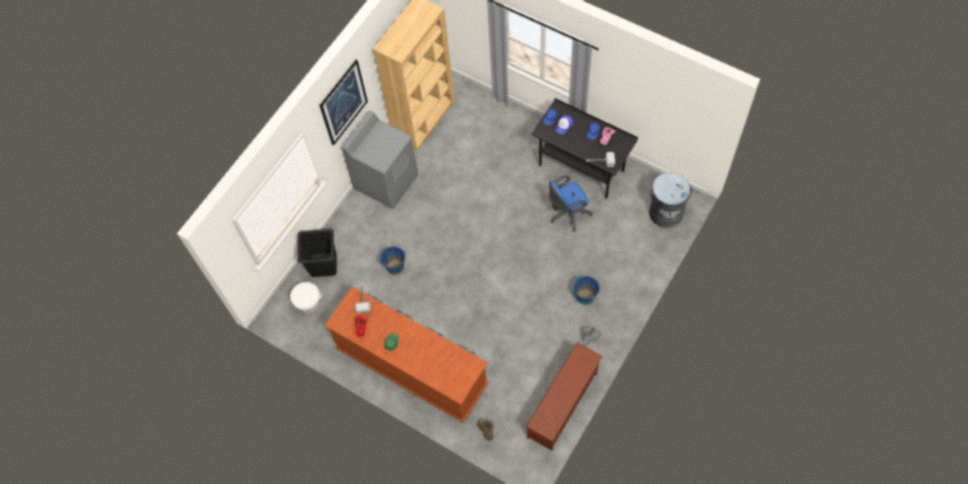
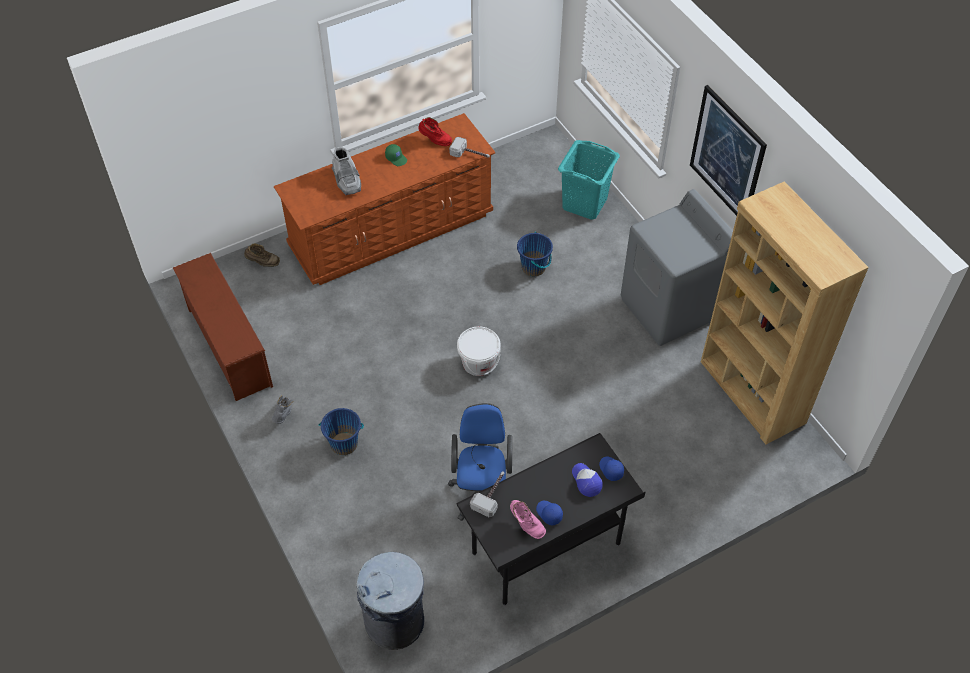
camera: 115 degrees right, 10 degrees down
white bucket [290,282,323,314] -> white bucket moved to [457,327,501,376]
black laundry basket [297,229,337,277] -> turquoise laundry basket [558,140,620,220]
none -> grey boot [332,146,361,195]

